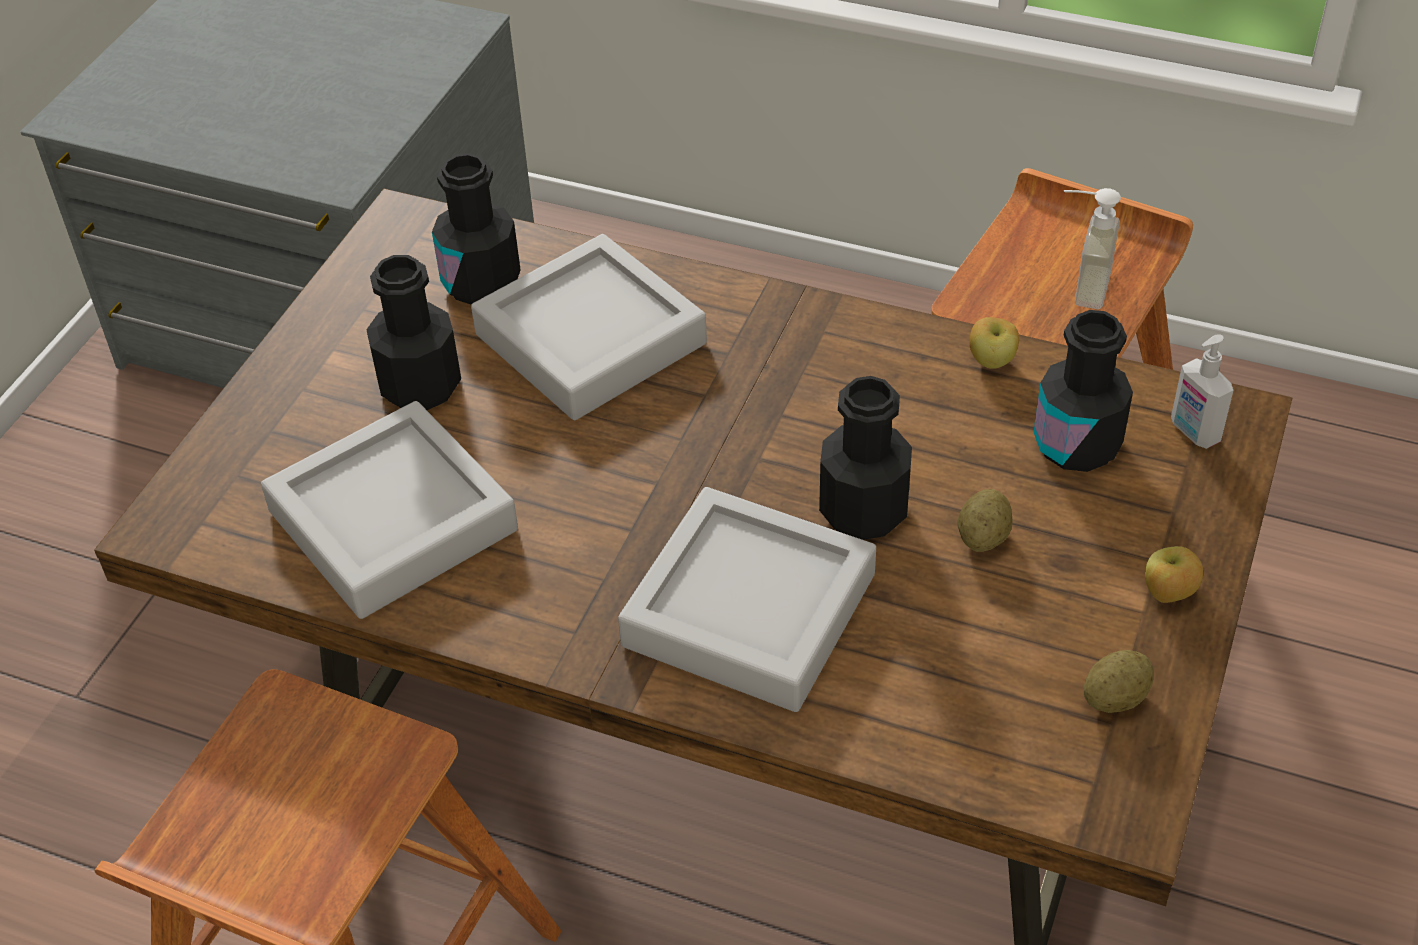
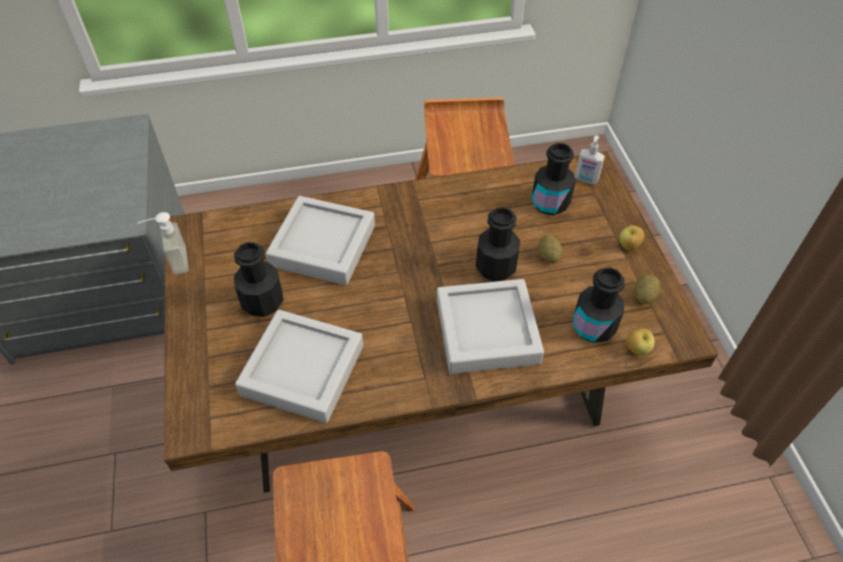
camera: 35 degrees left, 5 degrees up
black bottle [432,153,521,305] -> black bottle moved to [573,267,625,343]
apple [969,317,1019,369] -> apple moved to [627,328,655,356]
soap dispenser [1064,188,1121,309] -> soap dispenser moved to [138,212,189,275]

